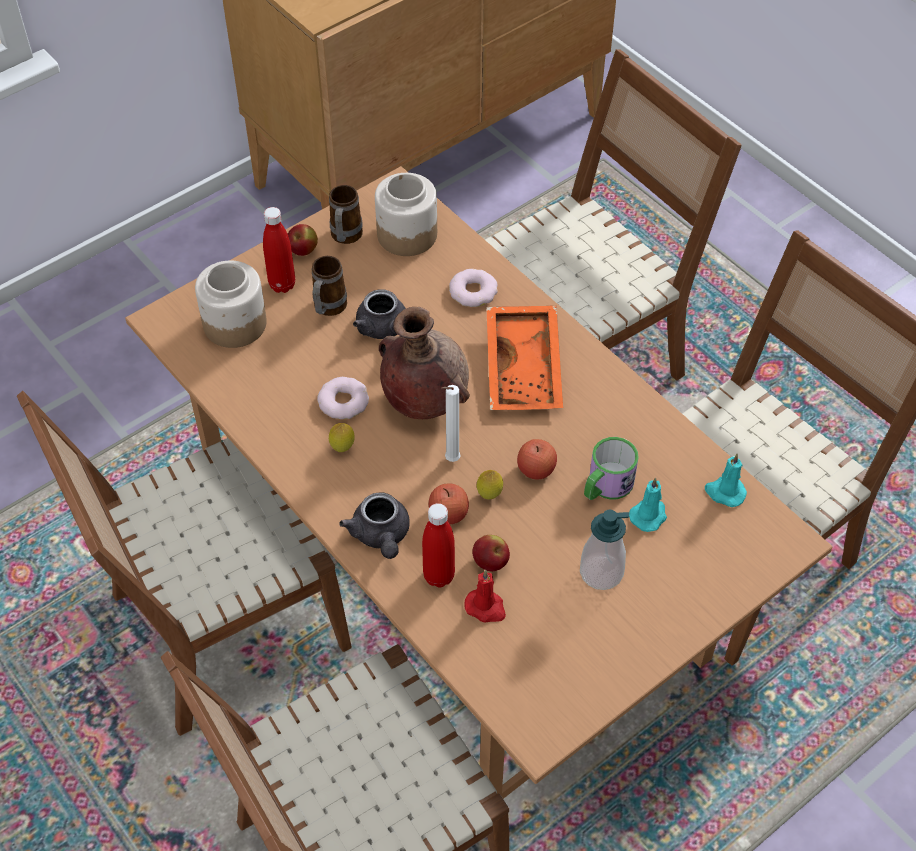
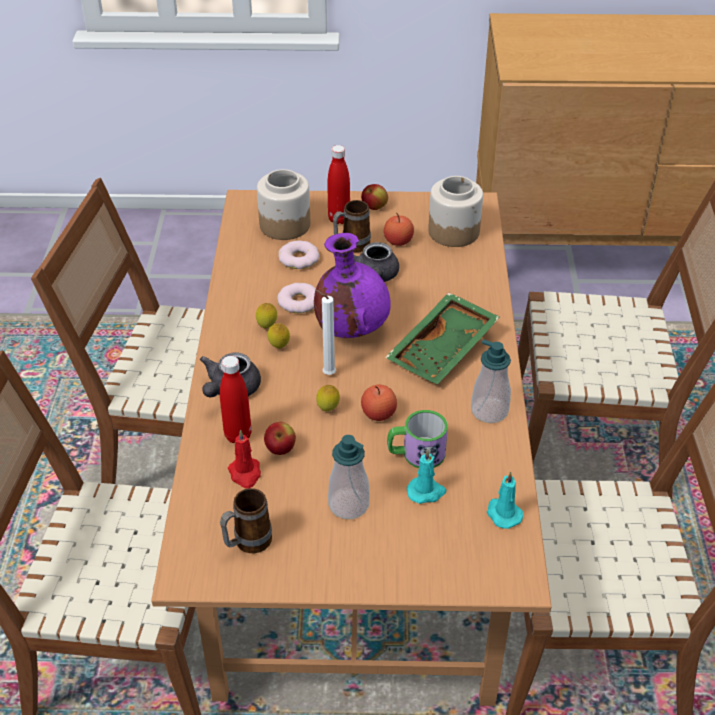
camera: 40 degrees right, 10 degrees down
mug [329,185,363,244] -> mug moved to [220,488,272,553]
brown vase [379,307,470,419] -> purple vase [314,233,391,338]
apple [429,483,469,525] -> apple moved to [384,213,414,246]
donut [449,269,498,307] -> donut moved to [278,240,319,269]
orange tray [486,306,563,410] -> green tray [385,292,500,384]
none -> lemon [267,323,290,348]
none -> soap dispenser [471,339,511,423]

